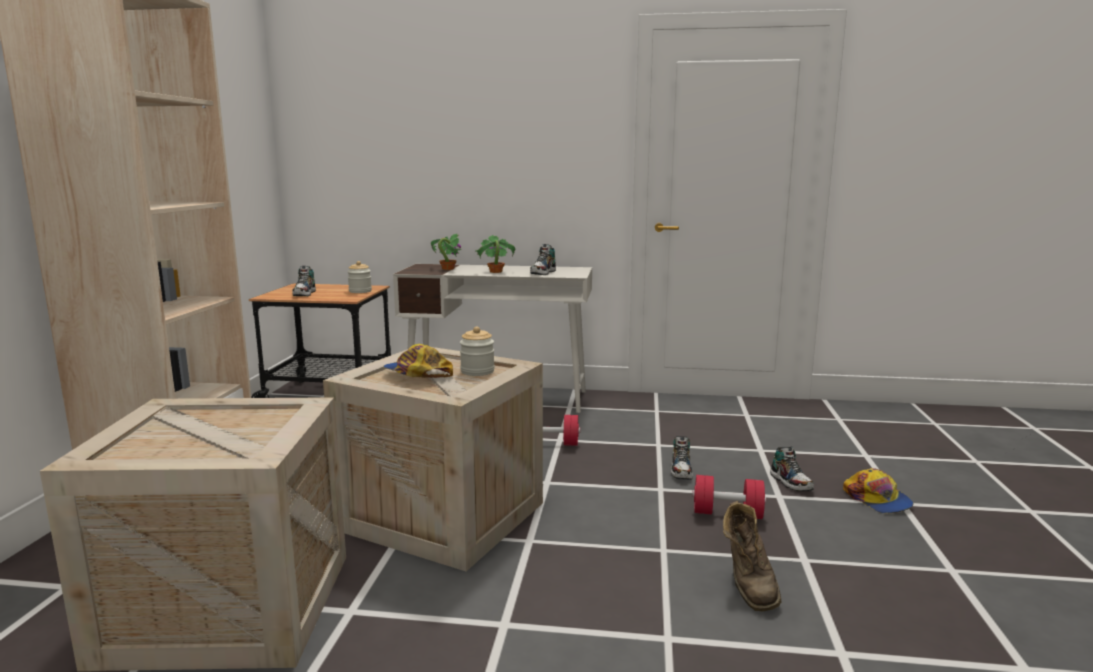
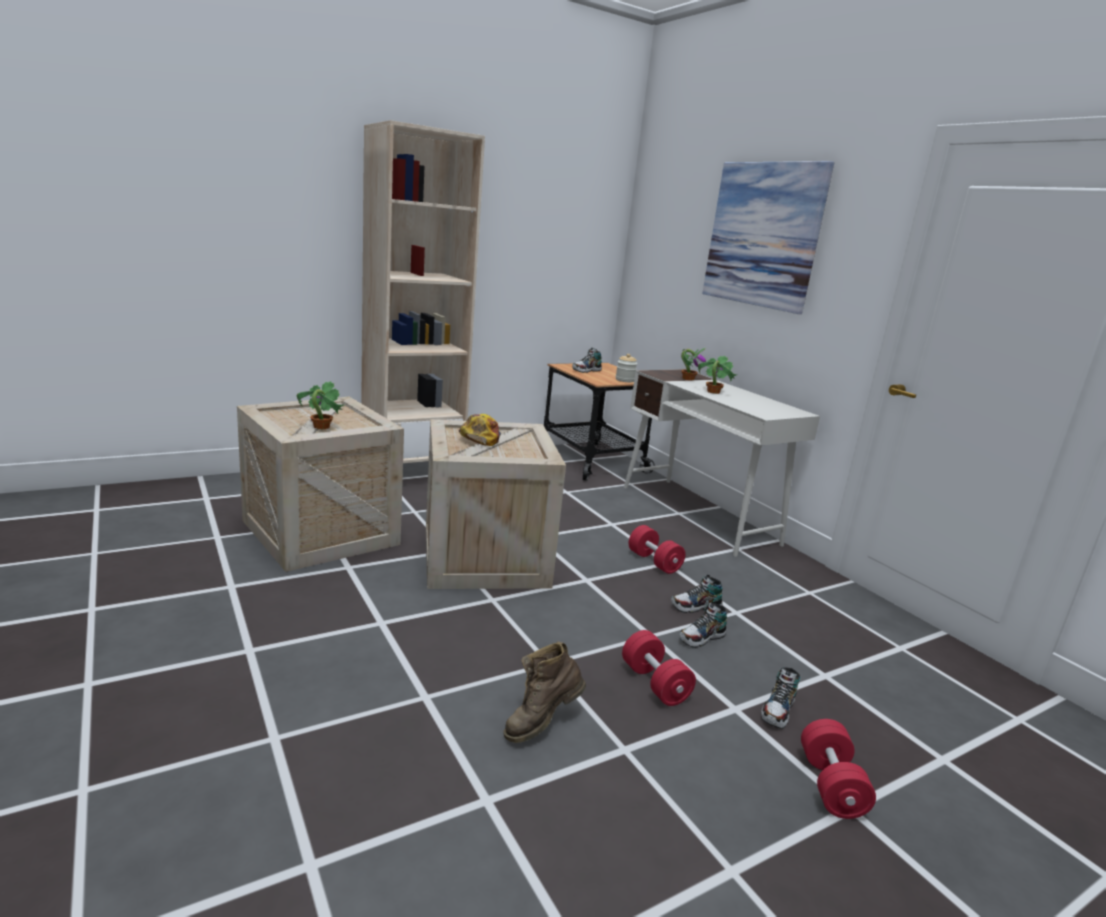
camera: 50 degrees right, 5 degrees up
jar [460,327,495,376] -> none
shoe [530,244,556,275] -> shoe moved to [671,575,723,613]
cap [843,468,914,513] -> red dumbbell [801,719,876,819]
none -> potted plant [297,381,344,429]
none -> picture [702,161,834,314]

